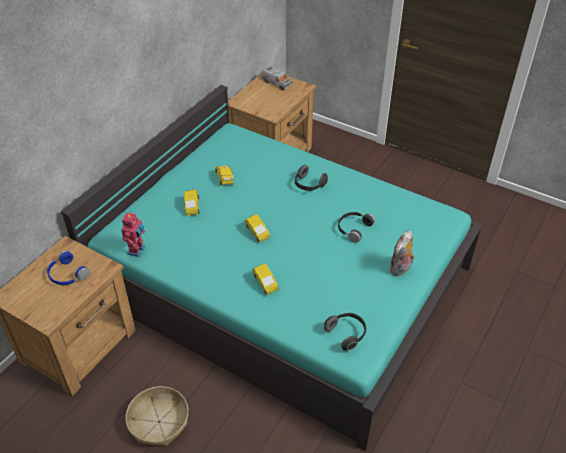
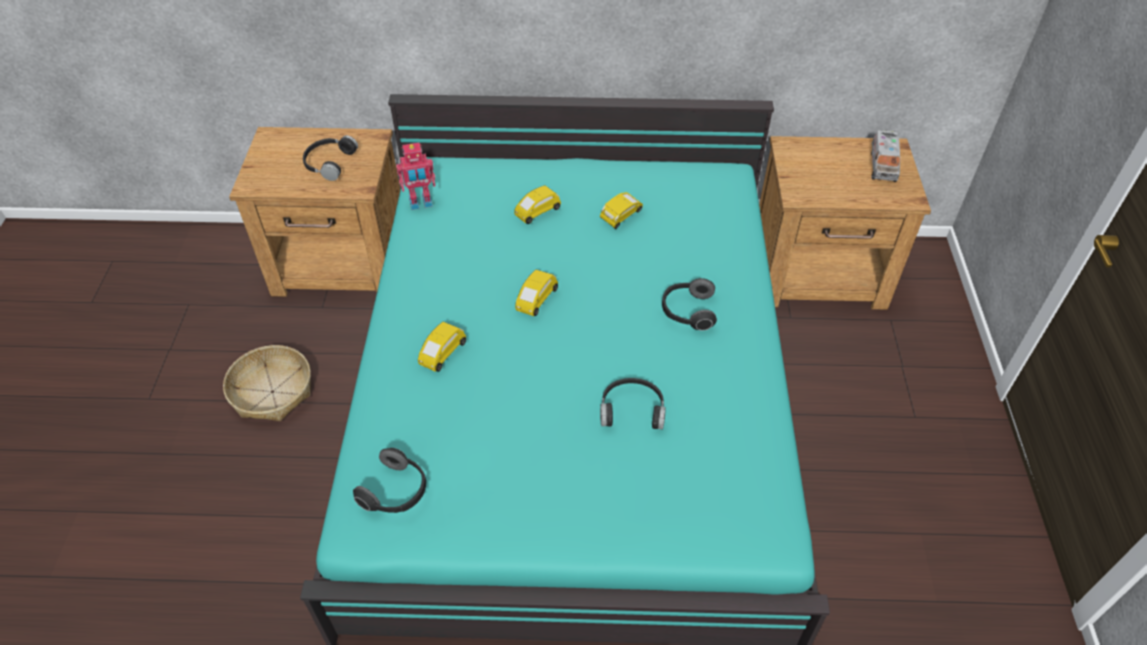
camera: 60 degrees right, 5 degrees up
blue headphones [47,250,90,285] -> black headphones [303,135,358,181]
plush toy [389,230,415,276] -> none

